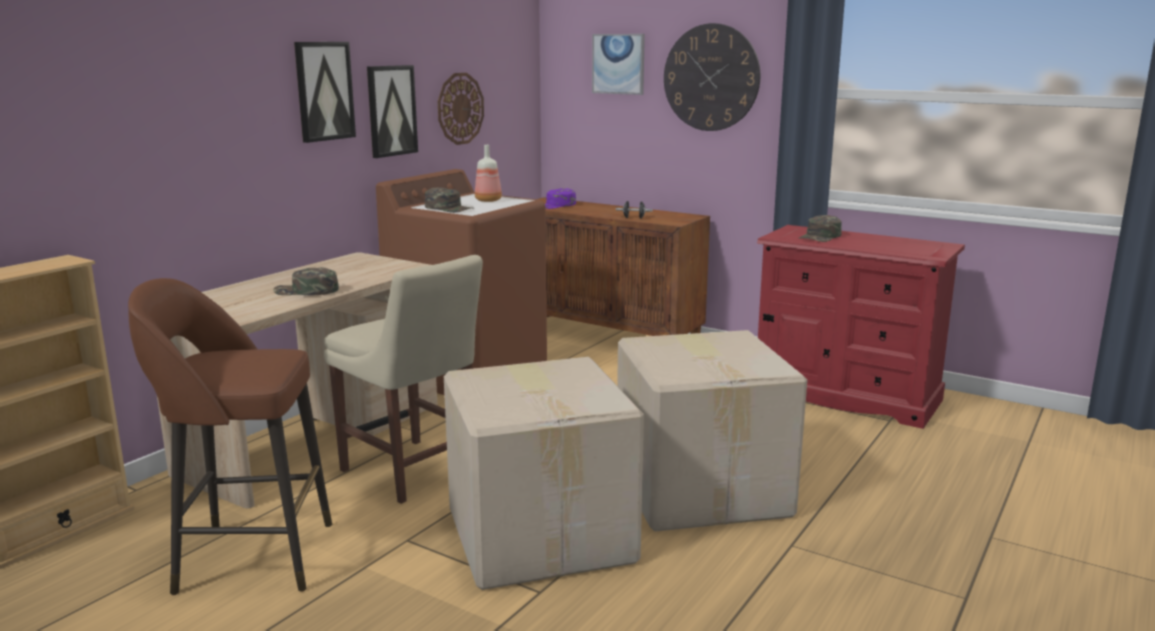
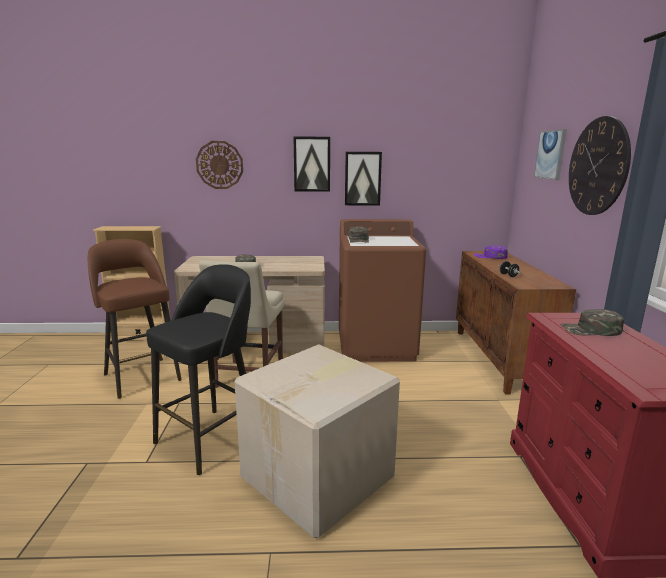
camera: 55 degrees right, 0 degrees up
wall clock [438,73,484,145] -> wall clock moved to [196,141,243,189]
cardboard box [444,357,644,590] -> black stool [146,264,251,475]
bottle [475,145,502,202] -> none

